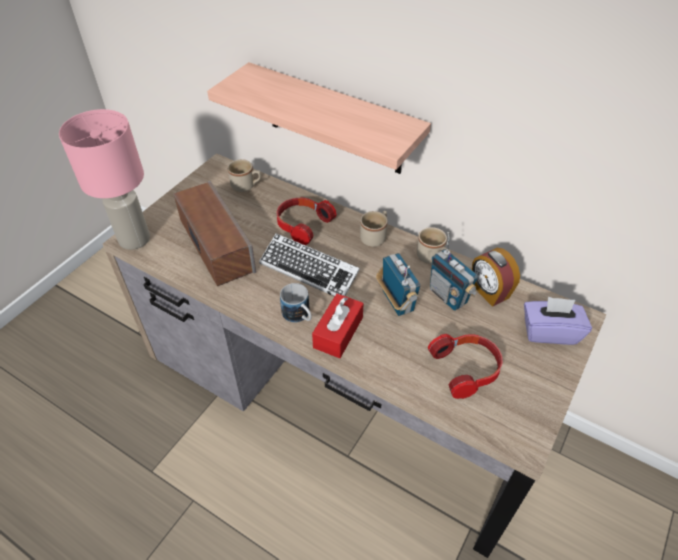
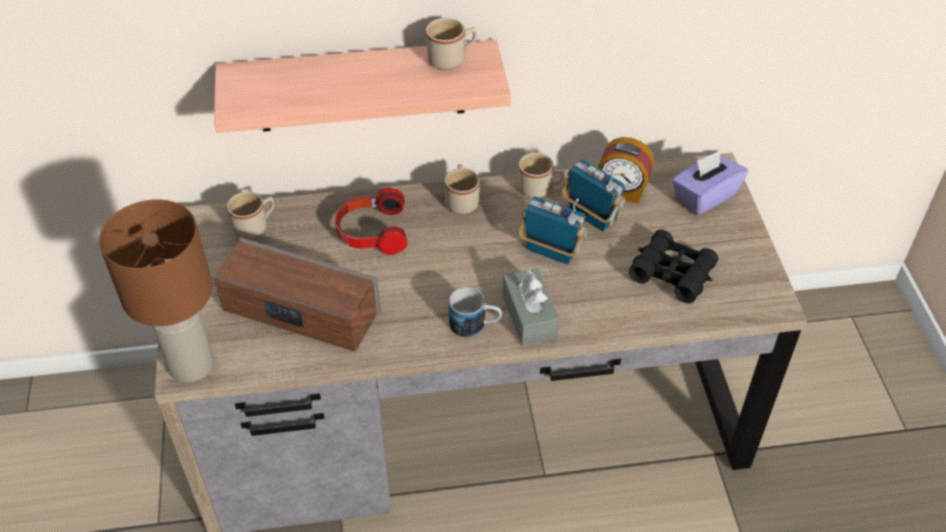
camera: 40 degrees left, 0 degrees up
pink table lamp [59,109,150,250] -> brown table lamp [99,199,214,383]
keyboard [259,233,360,297] -> none
red tissue box [312,294,364,358] -> grey tissue box [502,268,559,346]
headphones [428,334,503,399] -> black binoculars [629,230,718,303]
radio [430,232,478,311] -> radio turned 150 degrees counterclockwise [562,160,625,231]
none -> beige mug [426,18,477,70]

